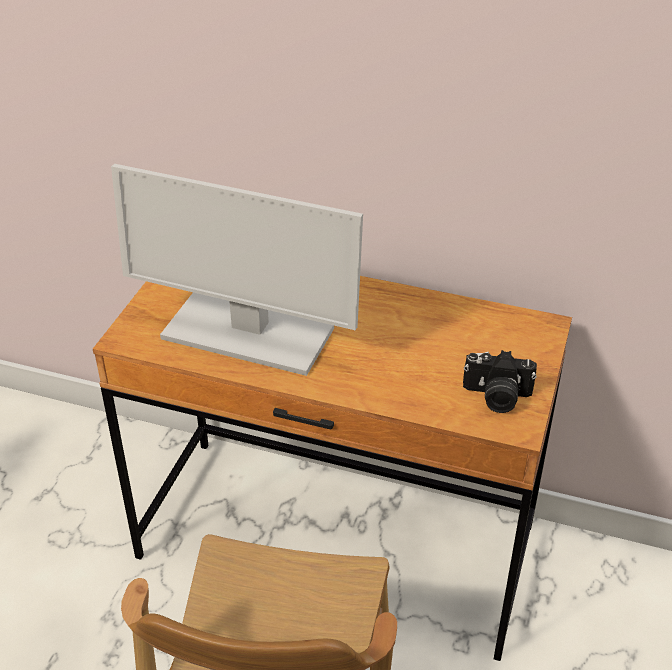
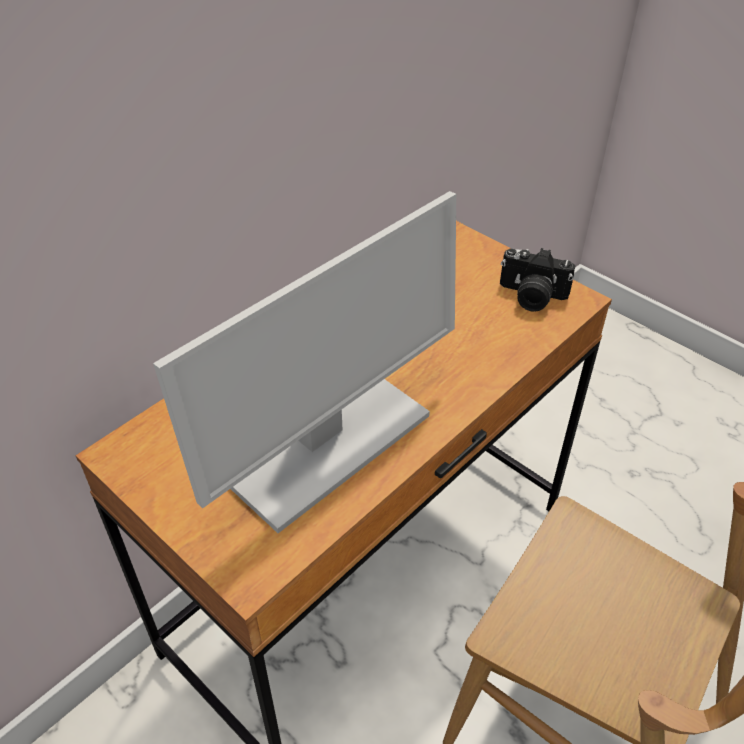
camera: 65 degrees left, 5 degrees up
camera [463,350,537,413] -> camera turned 75 degrees clockwise [500,248,576,312]

